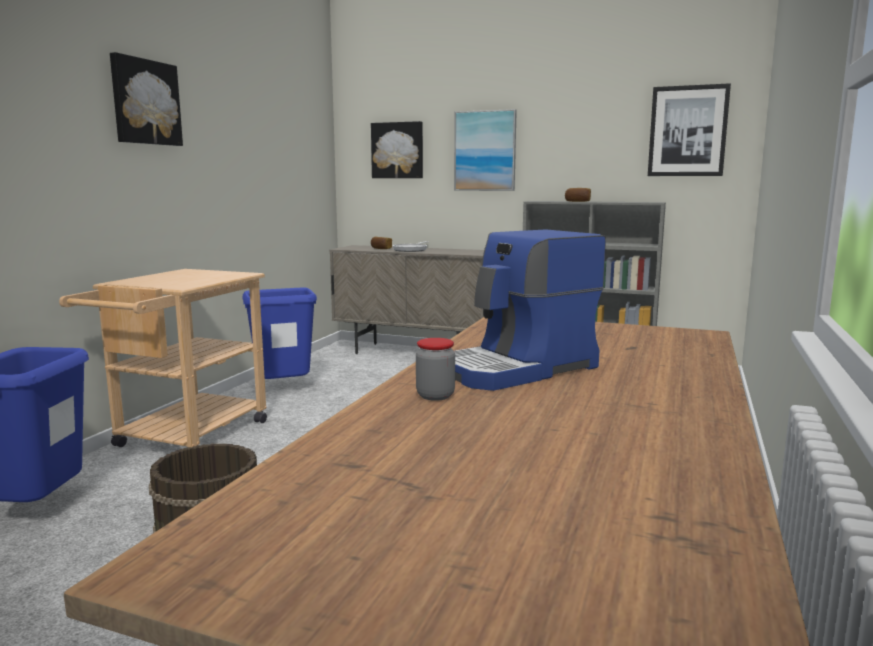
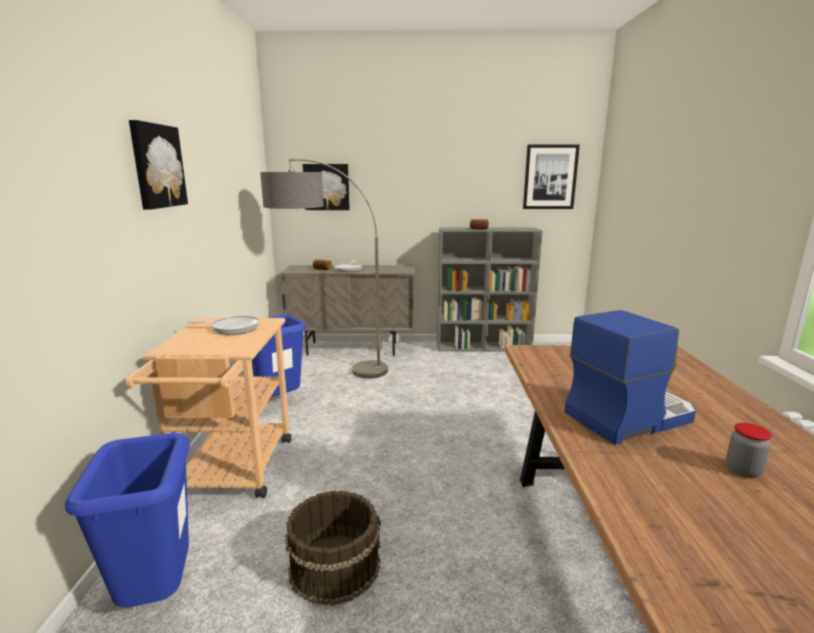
camera: 20 degrees left, 5 degrees up
jar [416,338,455,401] -> jar moved to [726,423,772,478]
picture [454,109,517,191] -> none
coffee machine [454,229,606,391] -> coffee machine turned 150 degrees counterclockwise [564,310,696,445]
none -> frying pan [187,316,259,335]
none -> floor lamp [260,159,388,379]

